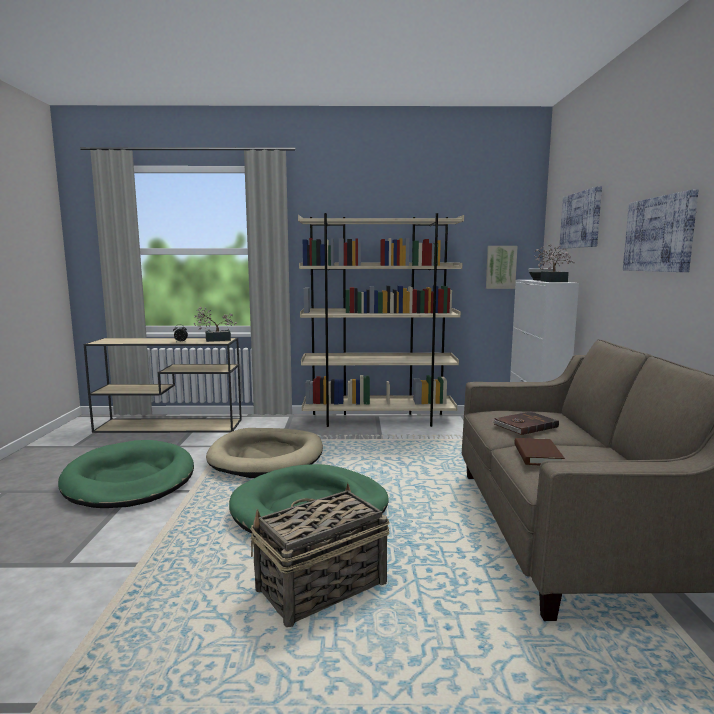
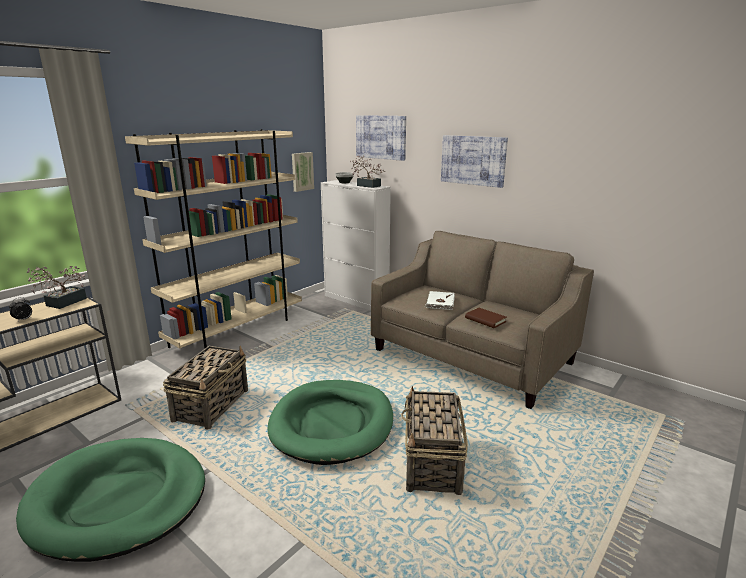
camera: 50 degrees left, 10 degrees up
beige dog bed [206,428,323,478] -> basket [163,346,248,430]
brown book [492,411,559,435] -> white book [424,291,455,310]

